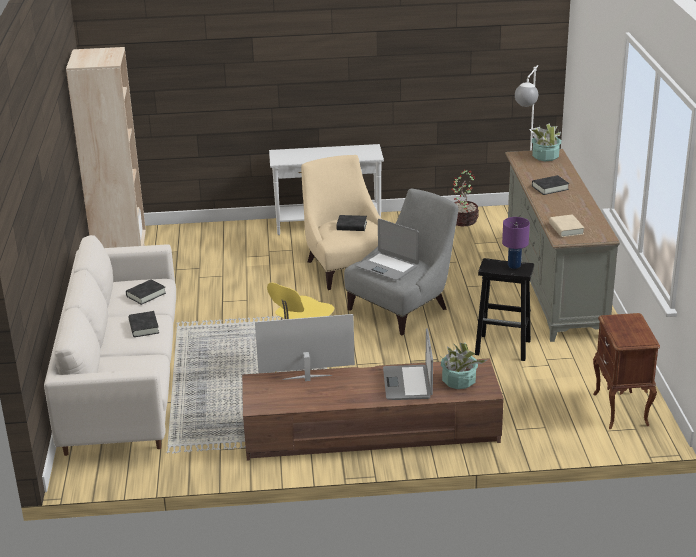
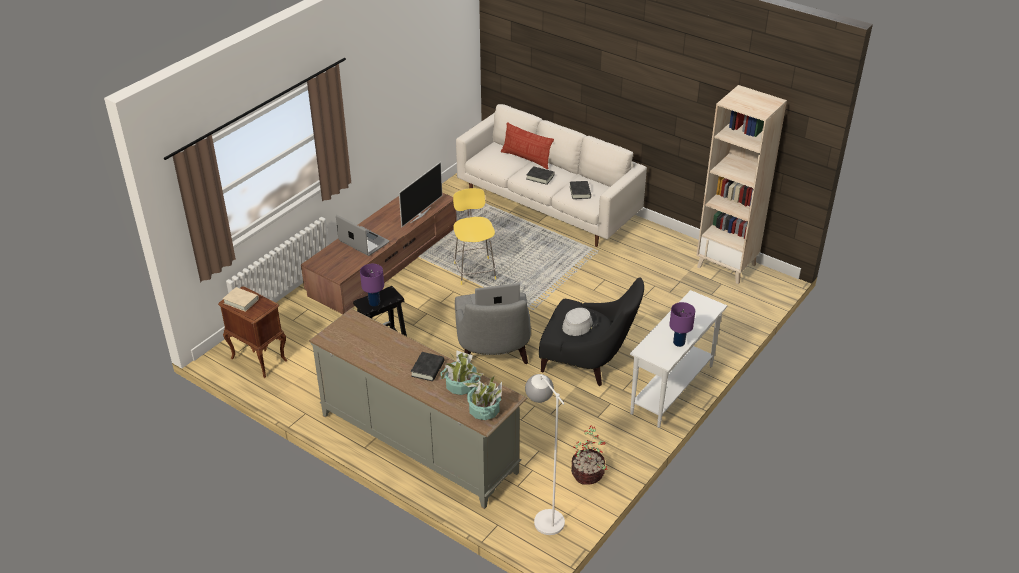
camera: 130 degrees right, 10 degrees up
beige armchair [301,155,381,290] -> black armchair [539,277,644,386]
black book [336,215,367,231] -> grey hat [562,308,598,336]
potted plant [441,341,487,389] -> potted plant moved to [440,350,483,395]
beige book [549,214,584,237] -> beige book moved to [223,287,259,312]
none -> pillow [501,122,554,169]
none -> purple table lamp [669,302,695,347]

